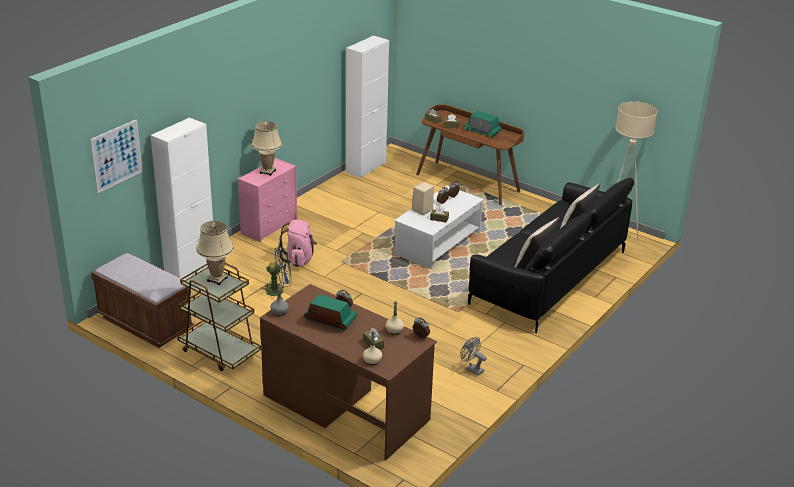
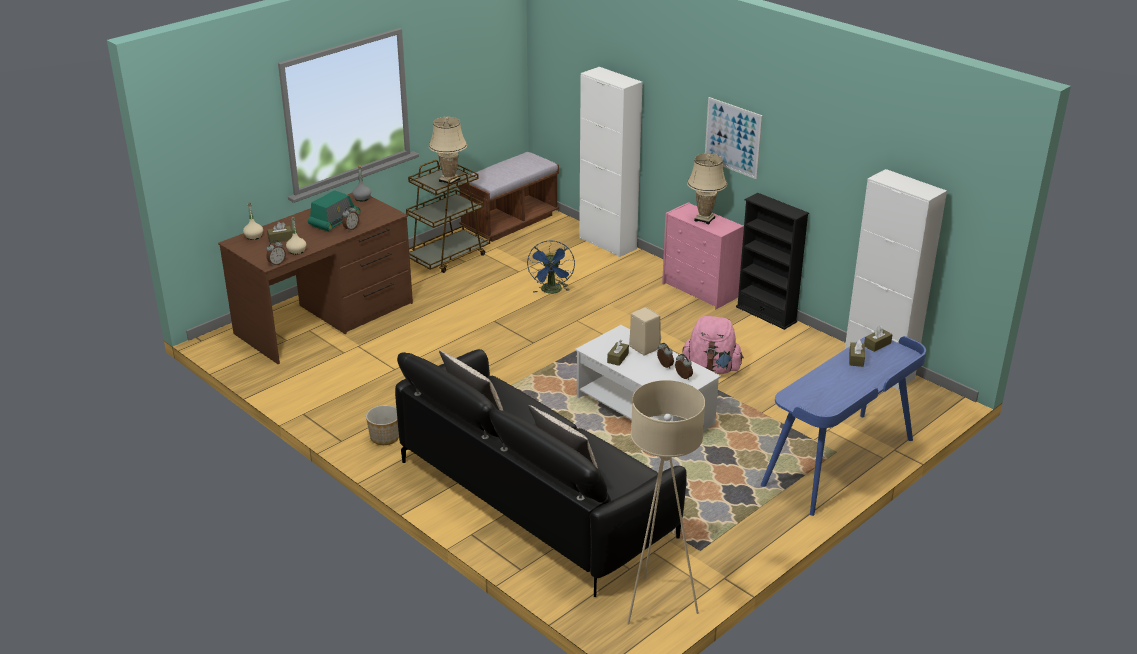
camera: 100 degrees right, 0 degrees up
picture [90,119,143,193] -> picture moved to [705,97,763,179]
pink backpack [277,220,317,267] -> pink backpack moved to [682,316,744,374]
brown desk [416,104,524,205] -> blue desk [761,336,926,516]
grey fan [460,337,487,376] -> none
radio [463,111,502,138] -> none
none -> planter [366,405,399,445]
none -> black bookcase [736,193,809,330]

